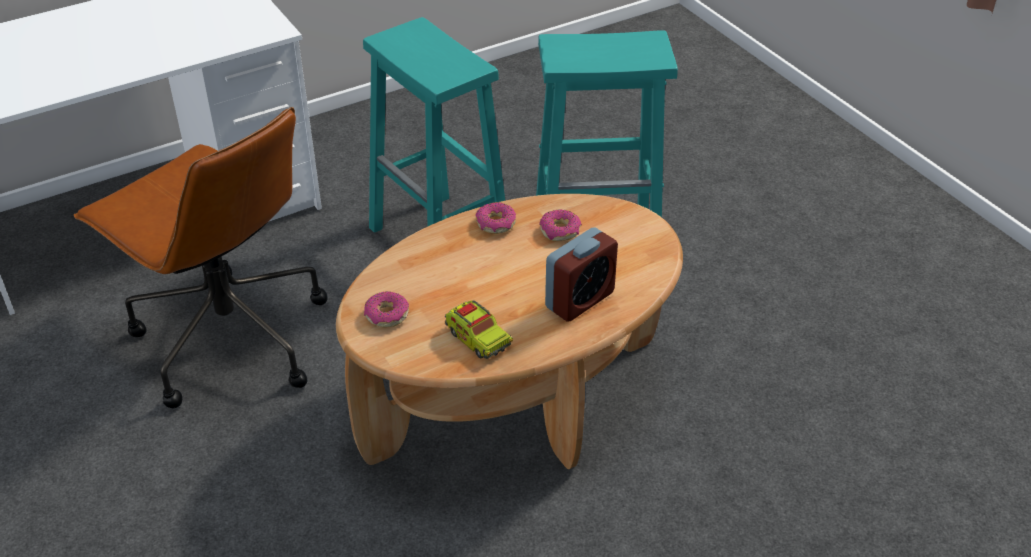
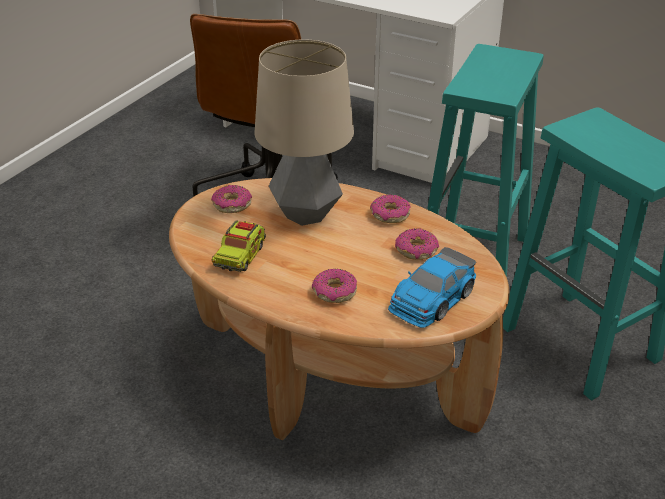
camera: 60 degrees right, 5 degrees down
alarm clock [545,227,618,322] -> donut [312,269,357,303]
none -> table lamp [254,39,354,226]
none -> toy car [388,247,476,328]

